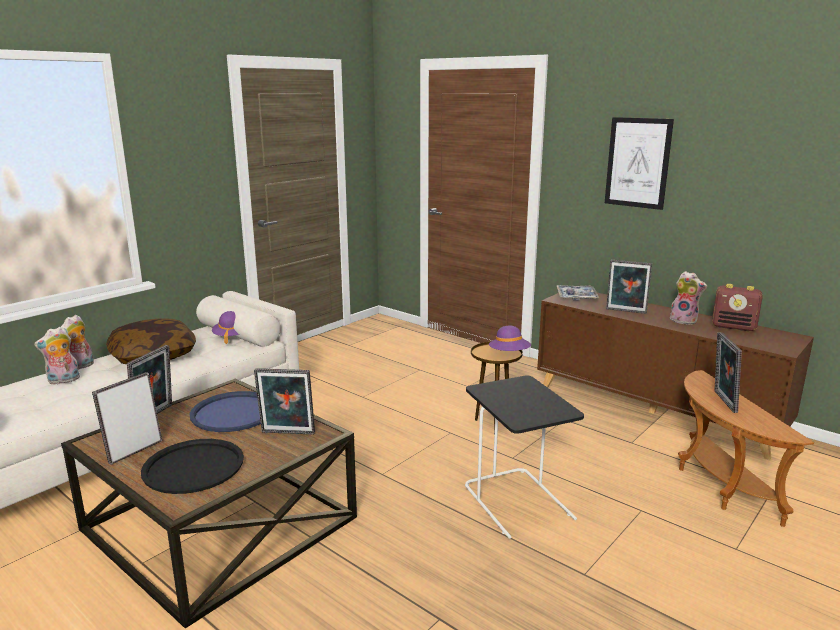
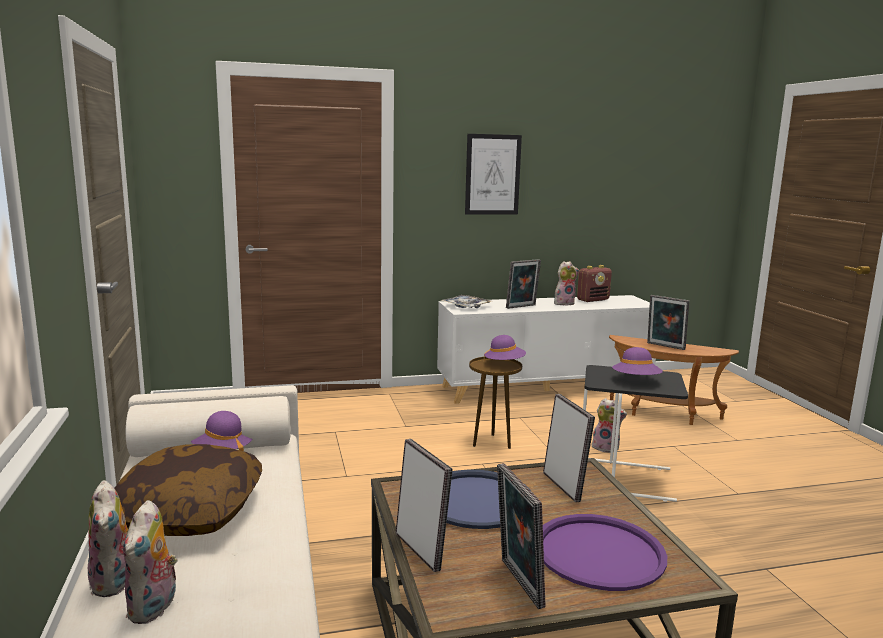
camera: 55 degrees left, 5 degrees down
black tray [141,439,244,494] -> purple tray [543,514,667,591]
picture frame [254,368,315,435] -> picture frame turned 60 degrees counterclockwise [543,394,595,502]
brown cabinet [537,293,814,460] -> white cabinet [437,295,656,404]
none -> plush toy [592,398,627,453]
none -> purple hat [612,347,663,375]

